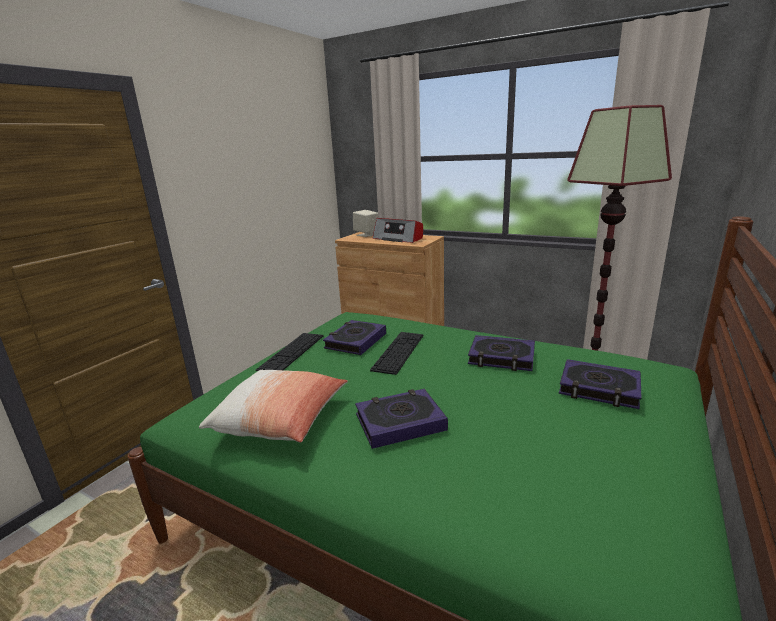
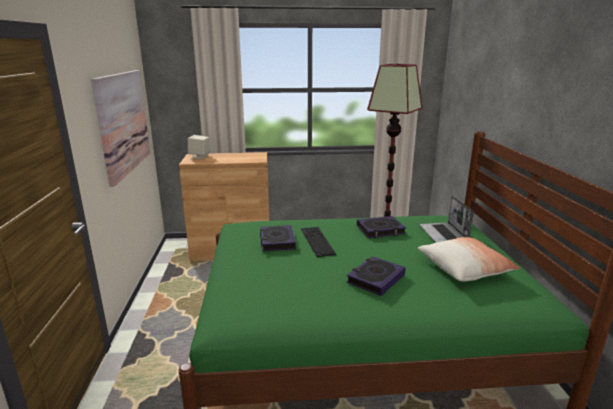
camera: 35 degrees left, 0 degrees up
pillow [199,370,348,443] -> pillow moved to [418,237,521,282]
keyboard [256,333,323,371] -> none
radio [373,218,423,243] -> none
book [559,359,642,409] -> laptop [419,195,474,243]
none -> picture [91,70,150,187]

